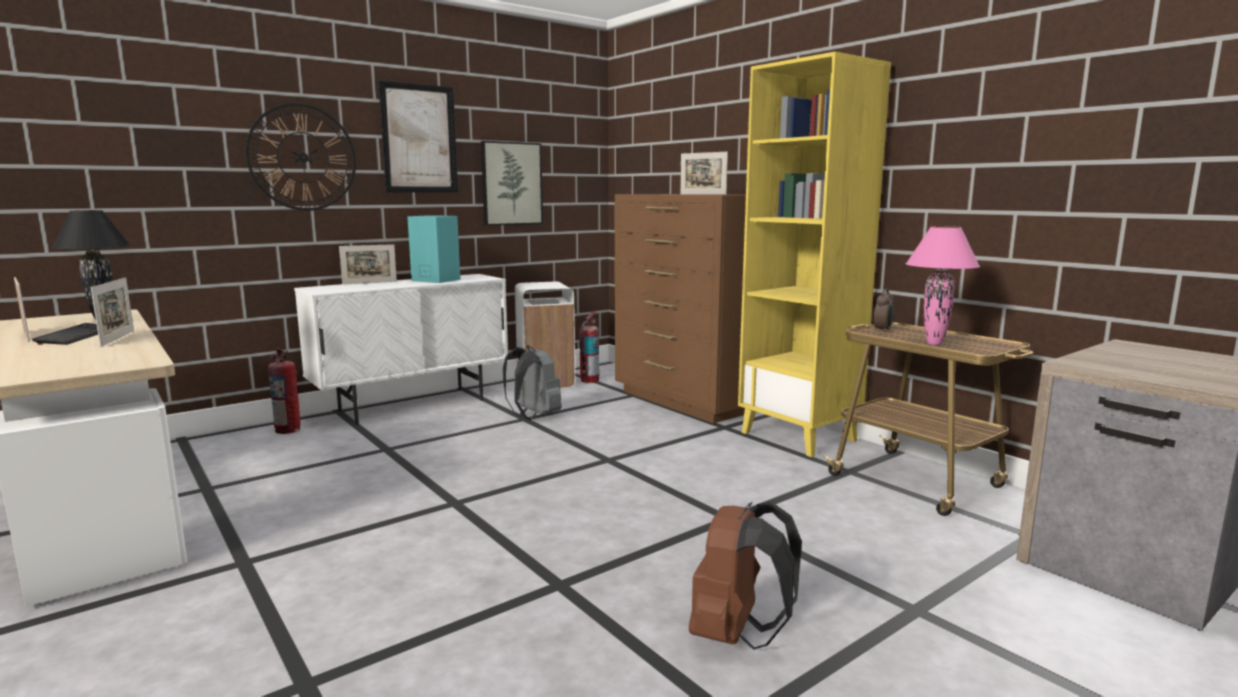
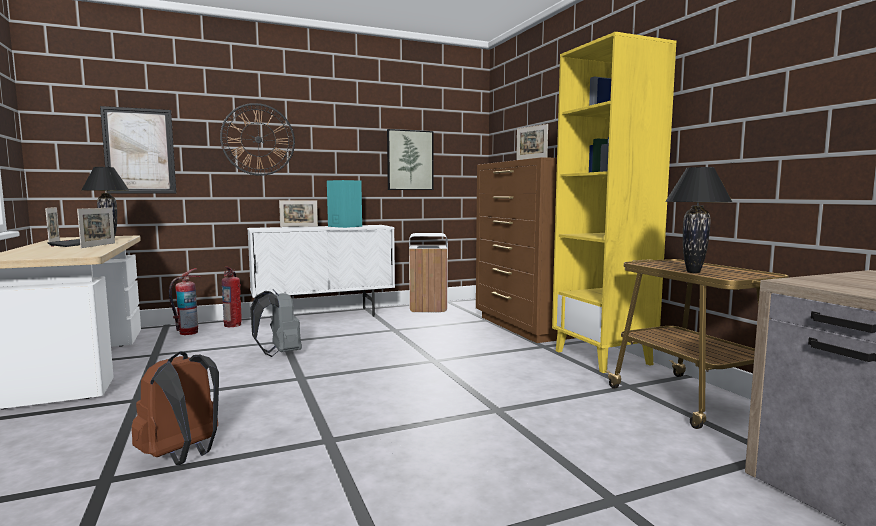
camera: 15 degrees right, 5 degrees down
picture [378,80,458,192] -> picture moved to [100,106,176,194]
grey backpack [502,345,562,420] -> grey backpack moved to [250,289,302,357]
fire extinguisher [579,311,599,383] -> fire extinguisher moved to [169,268,200,335]
brown backpack [689,501,802,650] -> brown backpack moved to [132,351,219,465]
alarm clock [874,289,894,332] -> none
pink table lamp [906,226,980,345] -> black table lamp [665,167,733,273]

